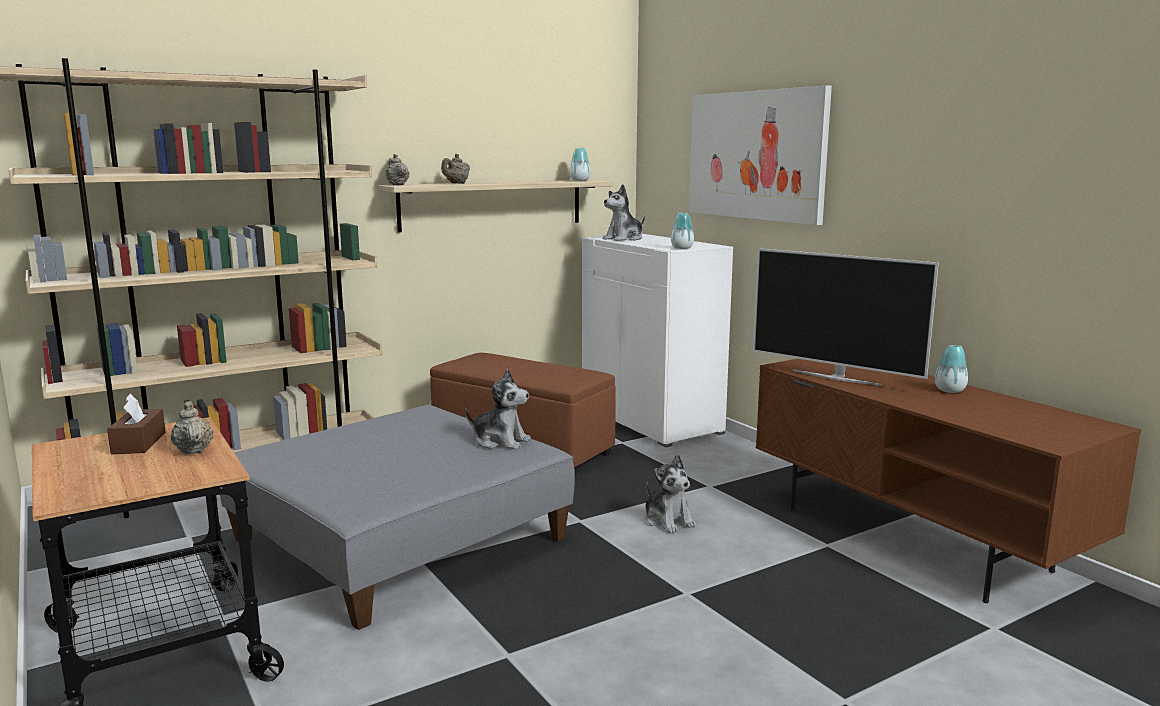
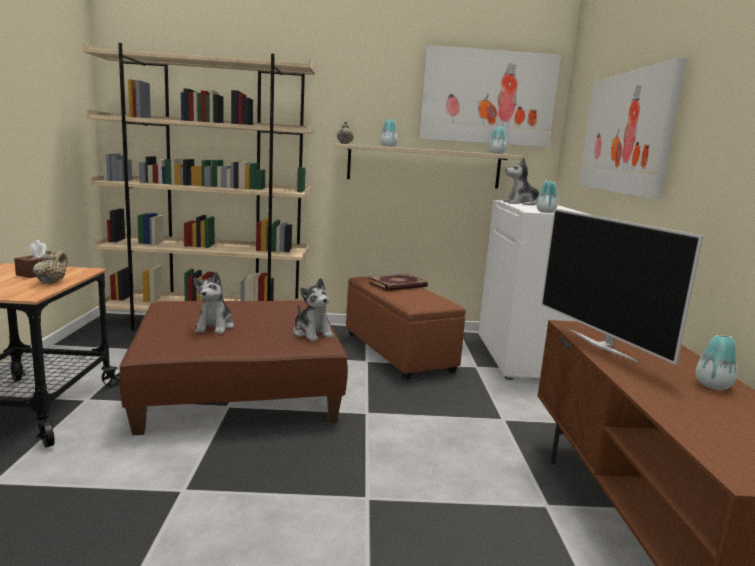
camera: 30 degrees right, 0 degrees up
grey ottoman [220,405,575,630] -> brown ottoman [119,301,348,435]
beige teapot [441,154,470,184] -> vase [380,119,397,147]
plush toy [645,454,696,533] -> plush toy moved to [193,272,234,334]
none -> book [369,274,428,291]
none -> picture [419,45,561,147]

